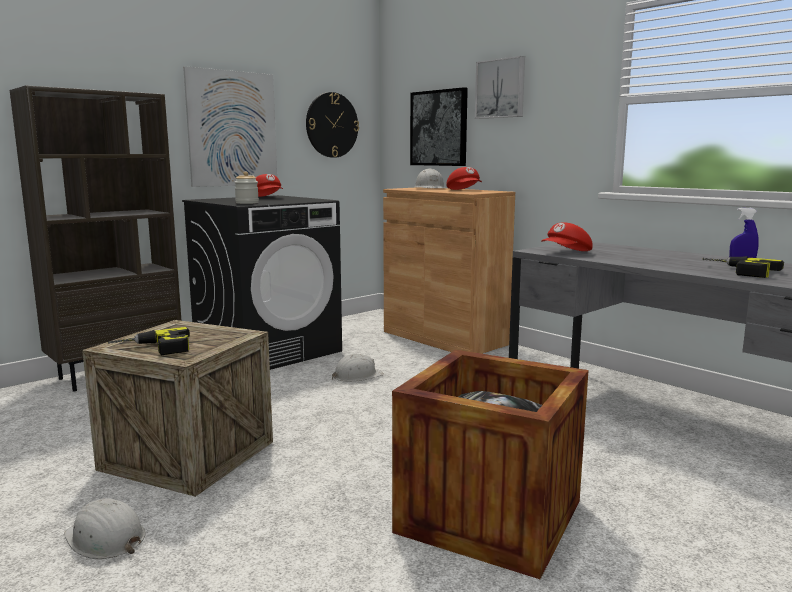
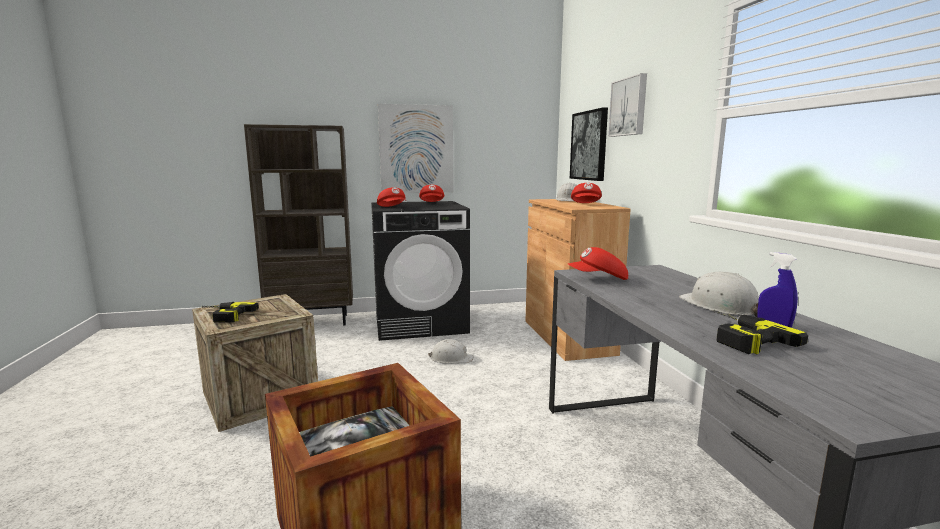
camera: 30 degrees right, 0 degrees up
white hard hat [64,498,145,559] -> white hard hat moved to [679,272,759,317]
jar [234,171,259,204] -> red cap [377,187,406,207]
wall clock [306,92,359,158] -> none

